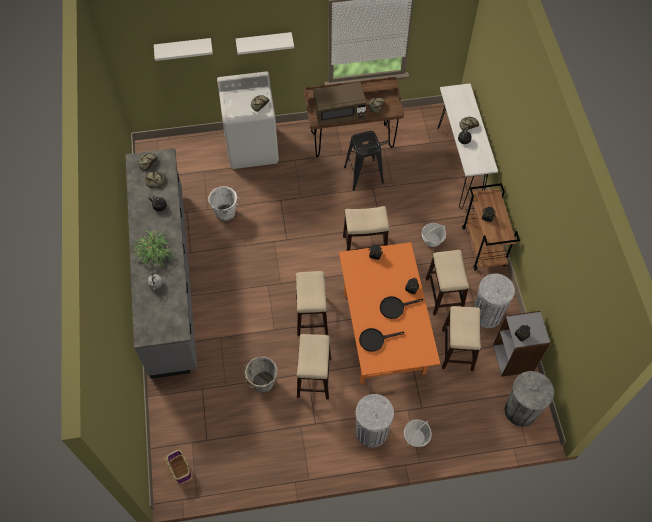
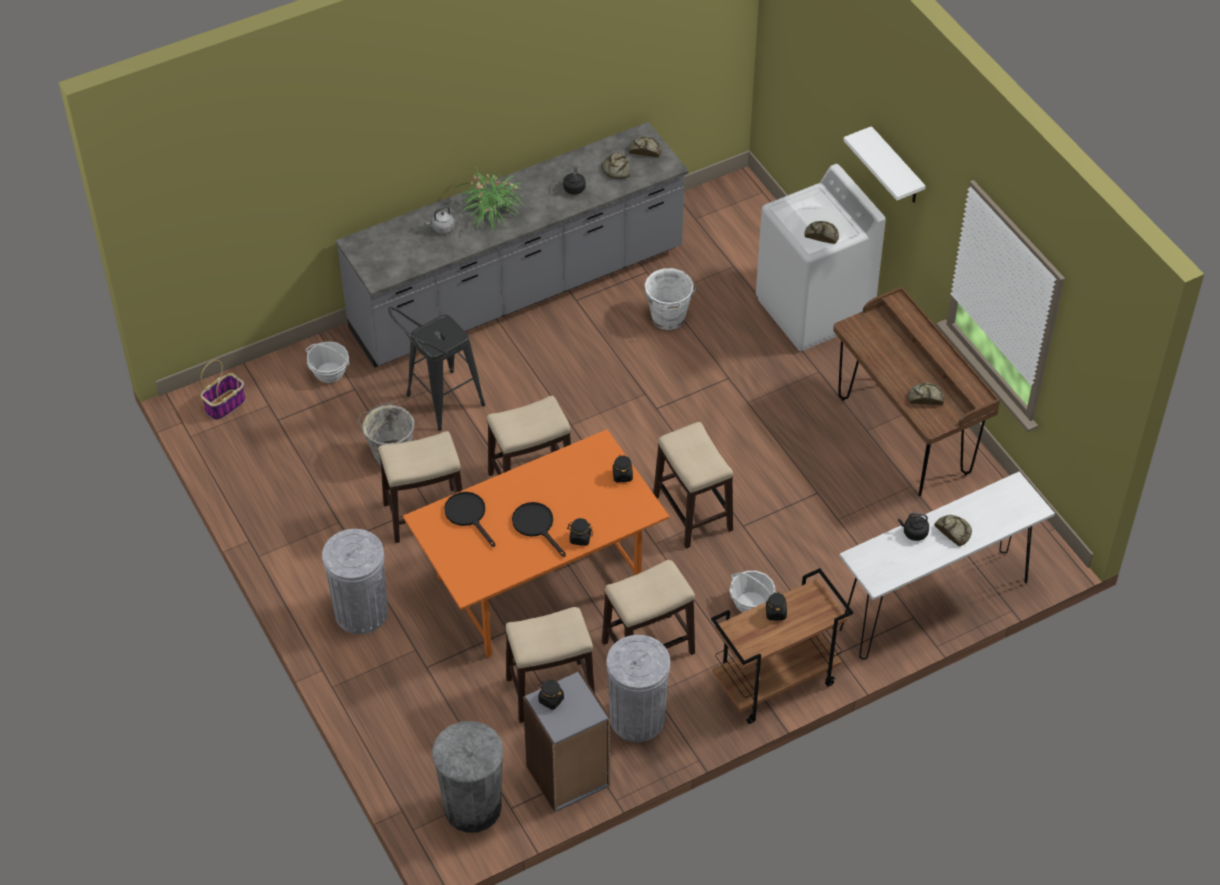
camera: 70 degrees right, 10 degrees down
white shelf [154,38,213,61] -> none
brown microwave [313,82,367,126] -> none
black stool [344,131,390,191] -> black stool moved to [388,307,485,431]
basket [404,419,432,447] -> basket moved to [305,341,350,383]

